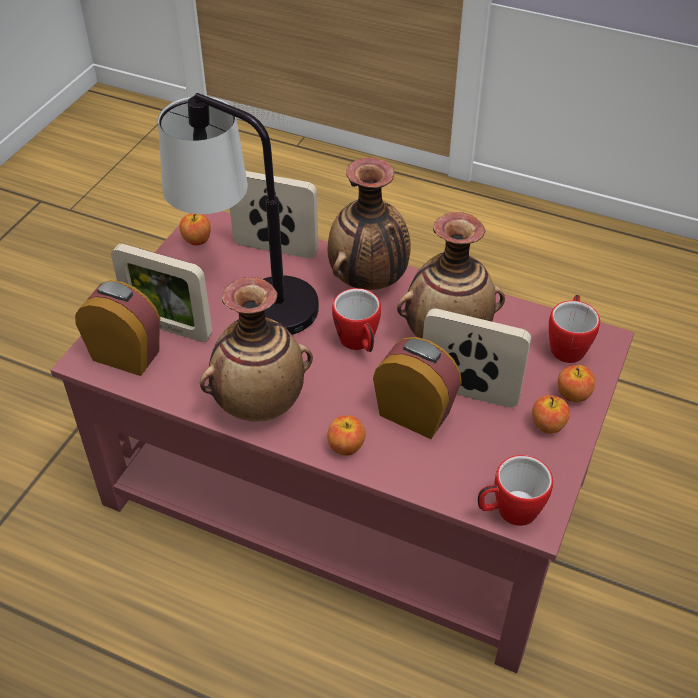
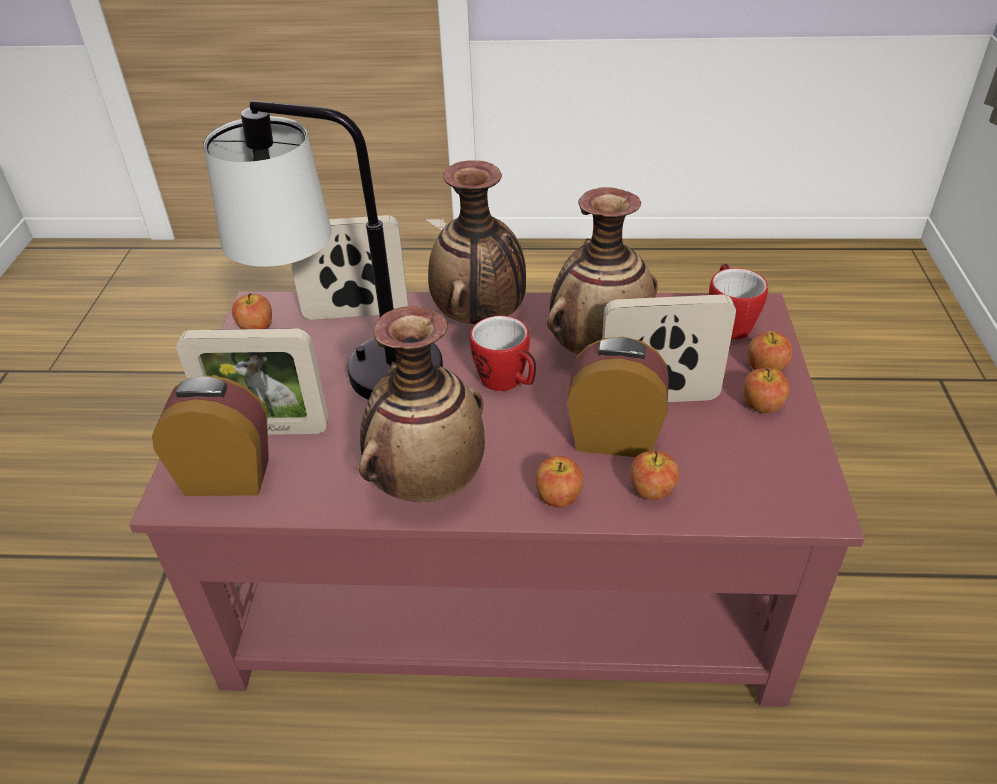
camera: 20 degrees left, 5 degrees down
mug [478,455,553,526] -> none
none -> apple [631,450,679,500]

